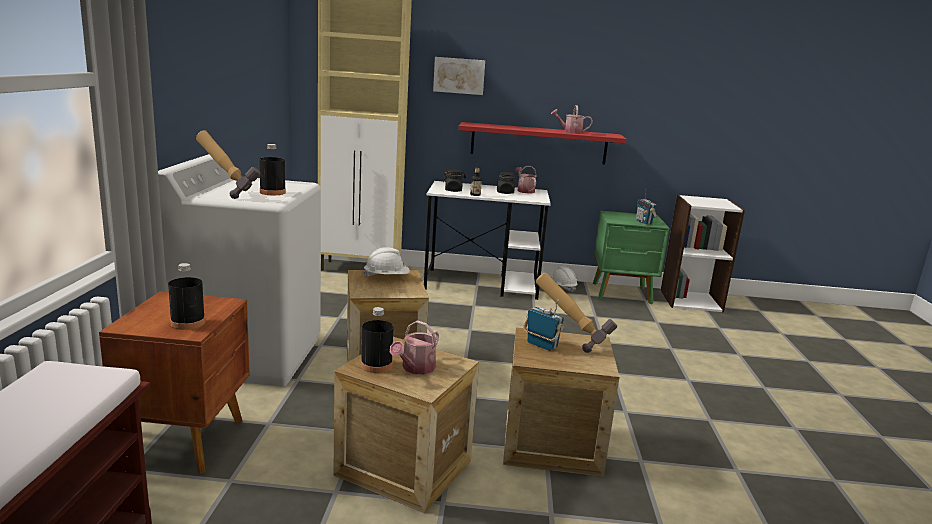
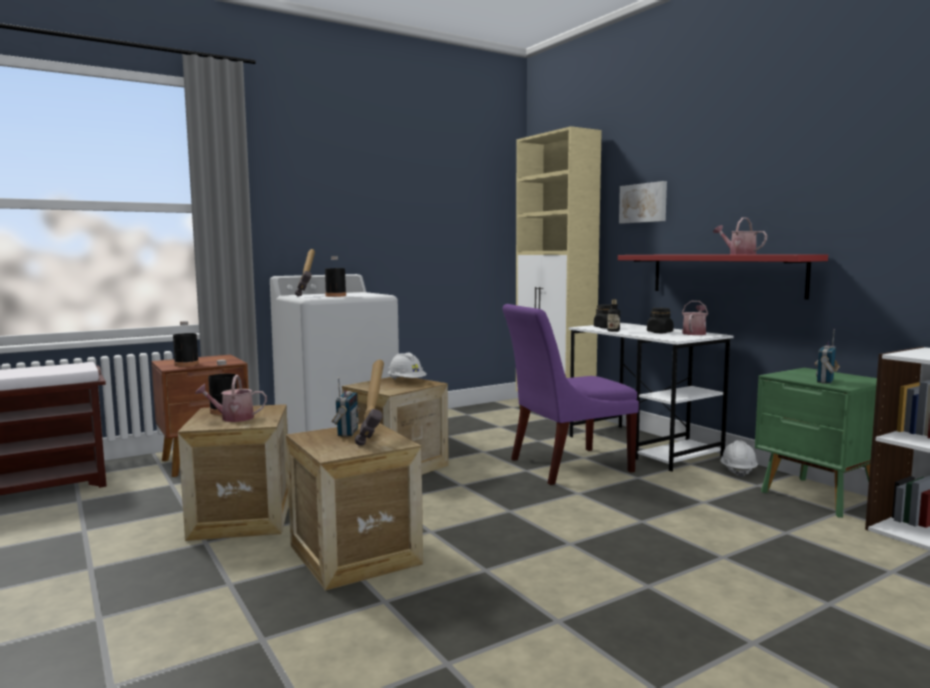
camera: 55 degrees right, 10 degrees down
none -> purple chair [502,304,639,485]

